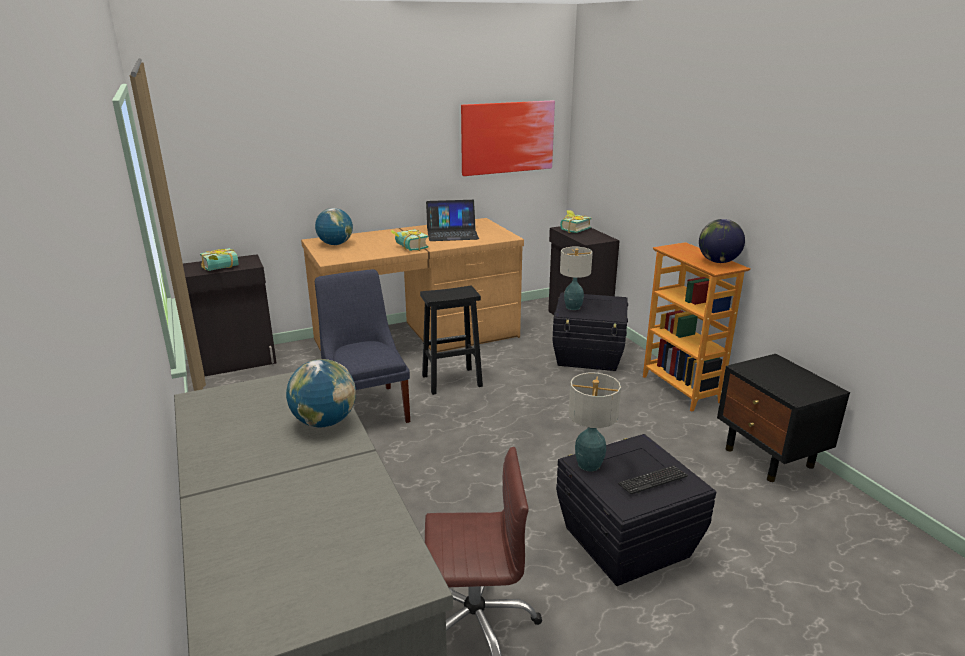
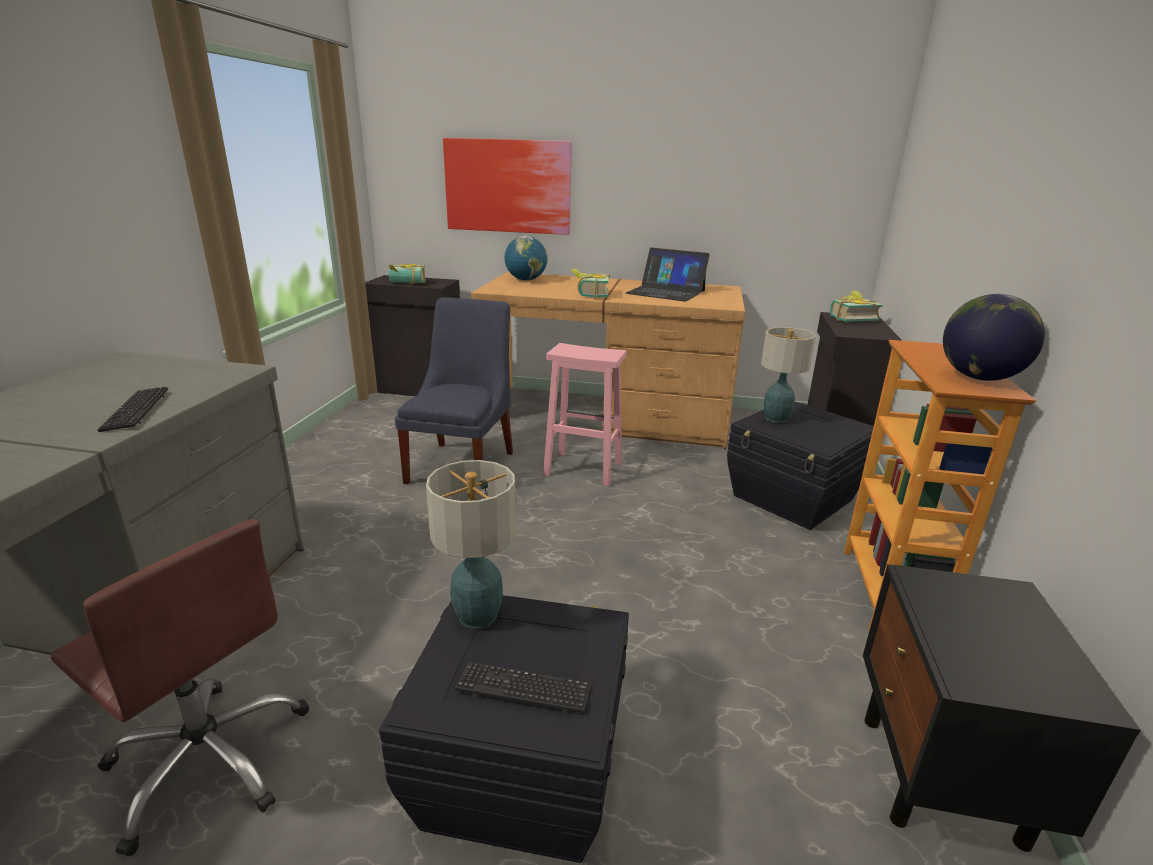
camera: 35 degrees right, 0 degrees up
globe [286,359,356,427] -> keyboard [98,387,168,432]
black stool [420,286,483,395] -> pink stool [543,343,627,487]
picture [461,101,555,176] -> picture moved to [443,138,572,235]

